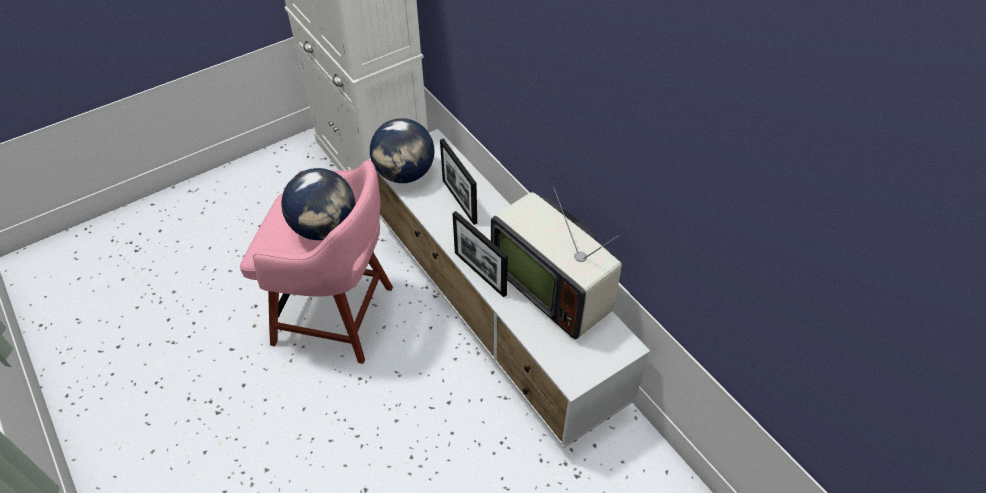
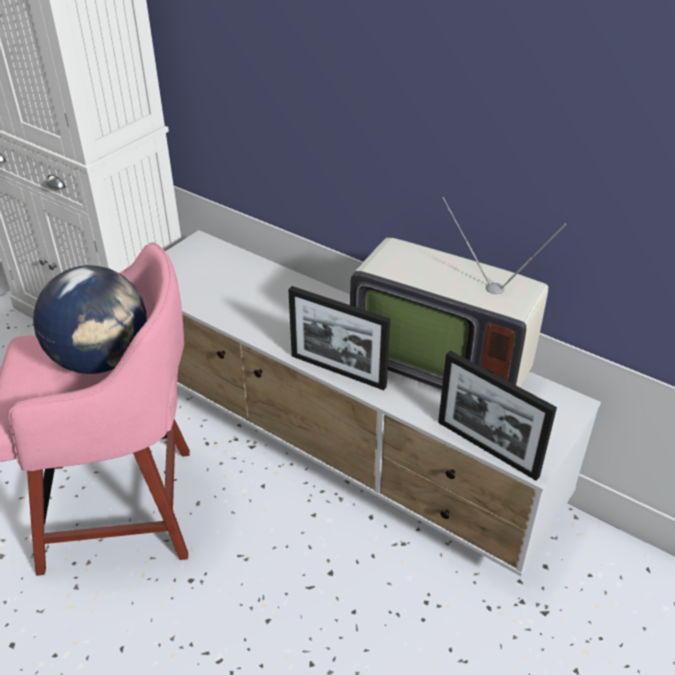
camera: 20 degrees left, 10 degrees down
globe [370,118,434,183] -> none
picture frame [440,138,477,225] -> picture frame moved to [438,351,557,481]

